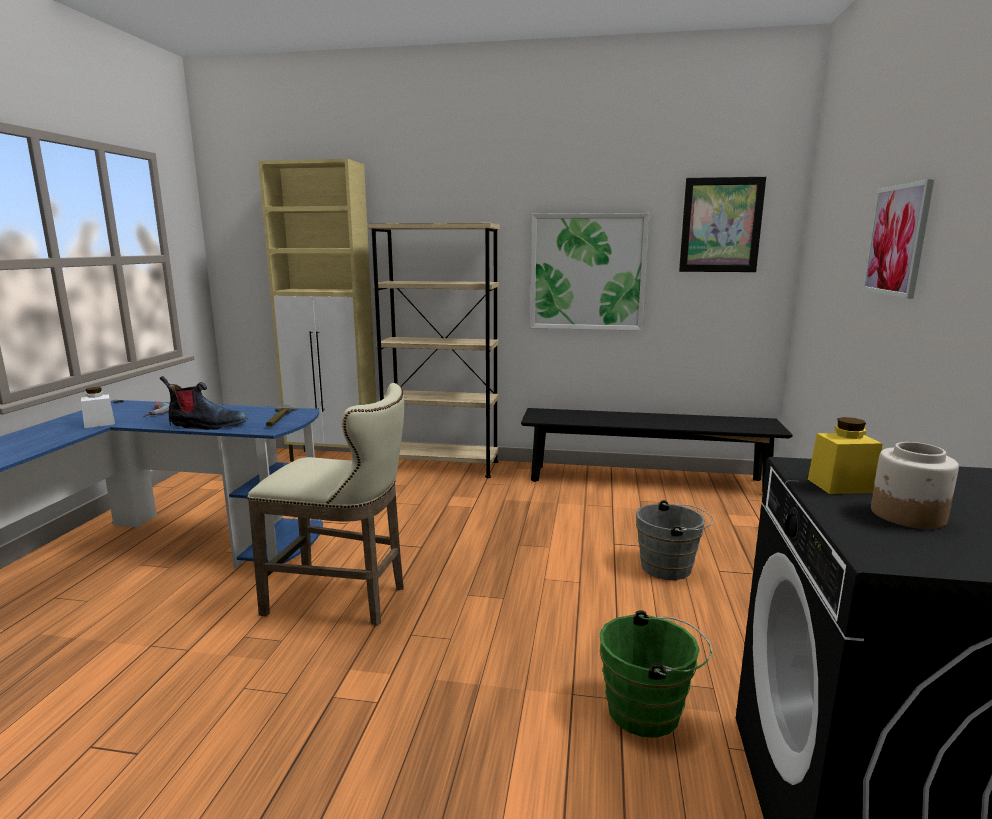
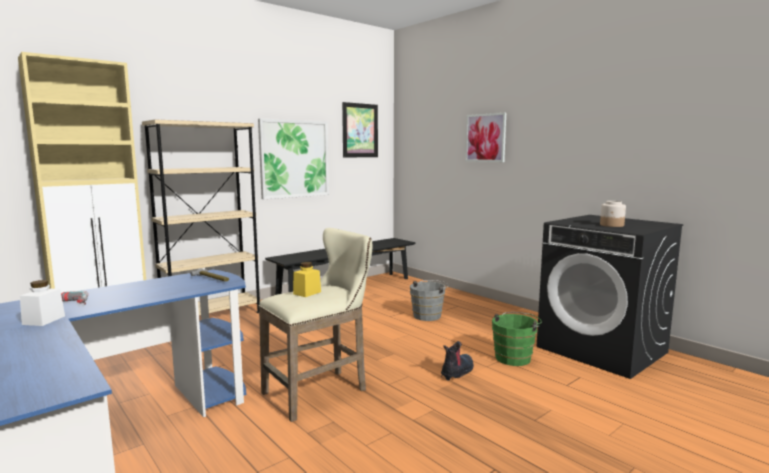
camera: 50 degrees left, 5 degrees down
boot [160,376,248,430] -> boot moved to [441,341,474,381]
yellow jar [808,417,883,494] -> yellow jar moved to [293,262,321,297]

